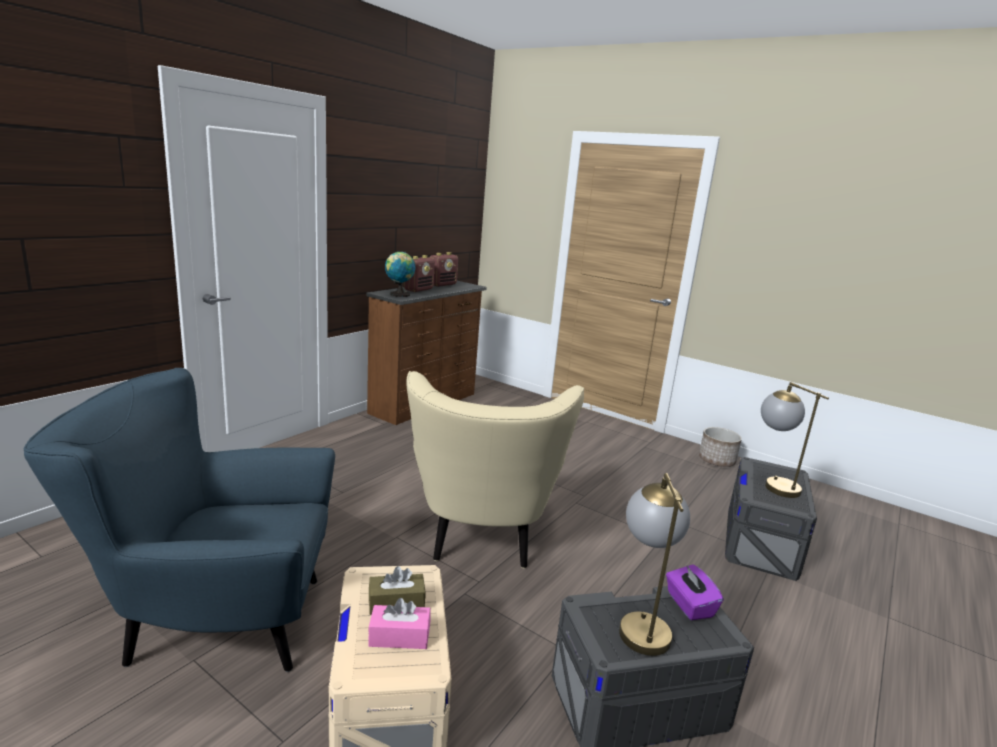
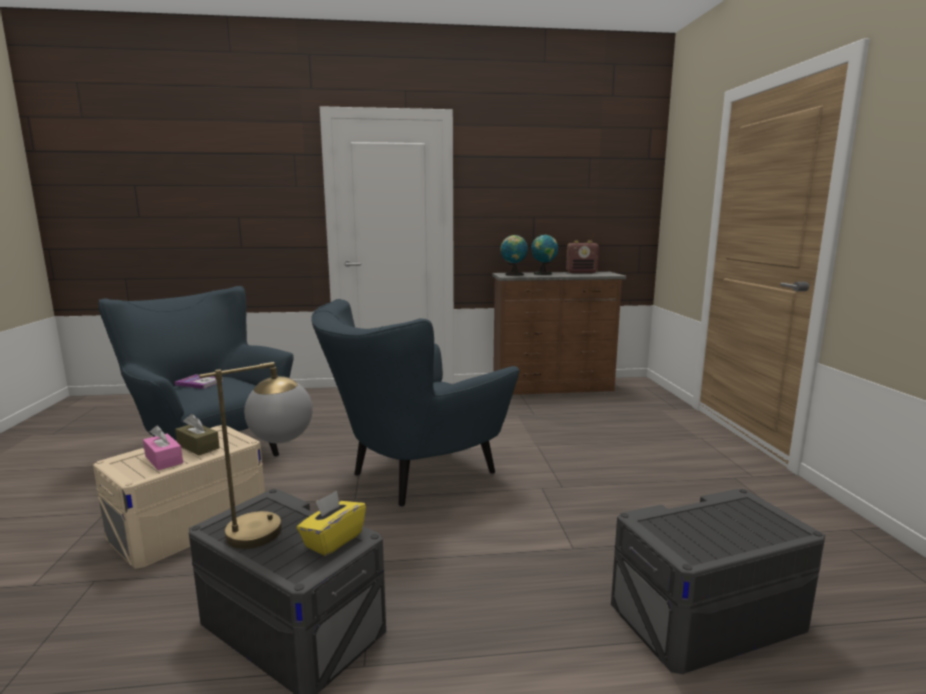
camera: 50 degrees right, 5 degrees down
radio [404,255,435,292] -> globe [531,234,558,275]
beige armchair [406,371,584,569] -> blue armchair [311,299,520,507]
purple tissue box [666,564,724,620] -> yellow tissue box [297,491,366,556]
planter [699,427,742,467] -> none
table lamp [761,382,829,498] -> none
none -> book [175,374,223,389]

